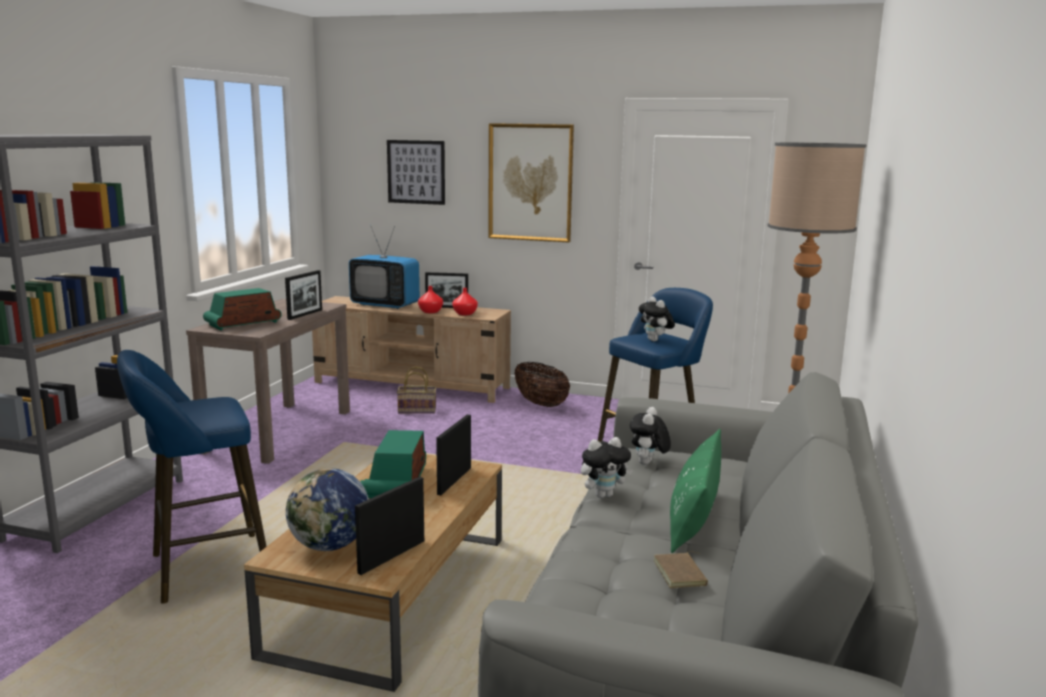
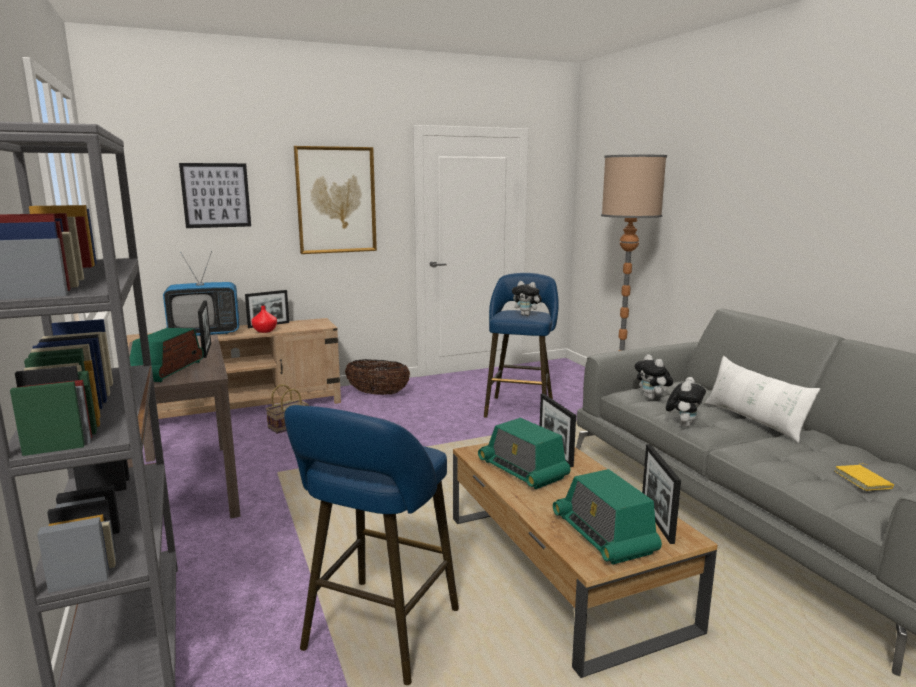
camera: 40 degrees left, 0 degrees up
globe [286,468,369,551] -> radio [553,469,662,565]
red vase [452,288,478,316] -> none
brown book [654,551,708,588] -> none
green pillow [670,429,721,553] -> white pillow [705,356,820,443]
none -> yellow book [834,463,894,491]

